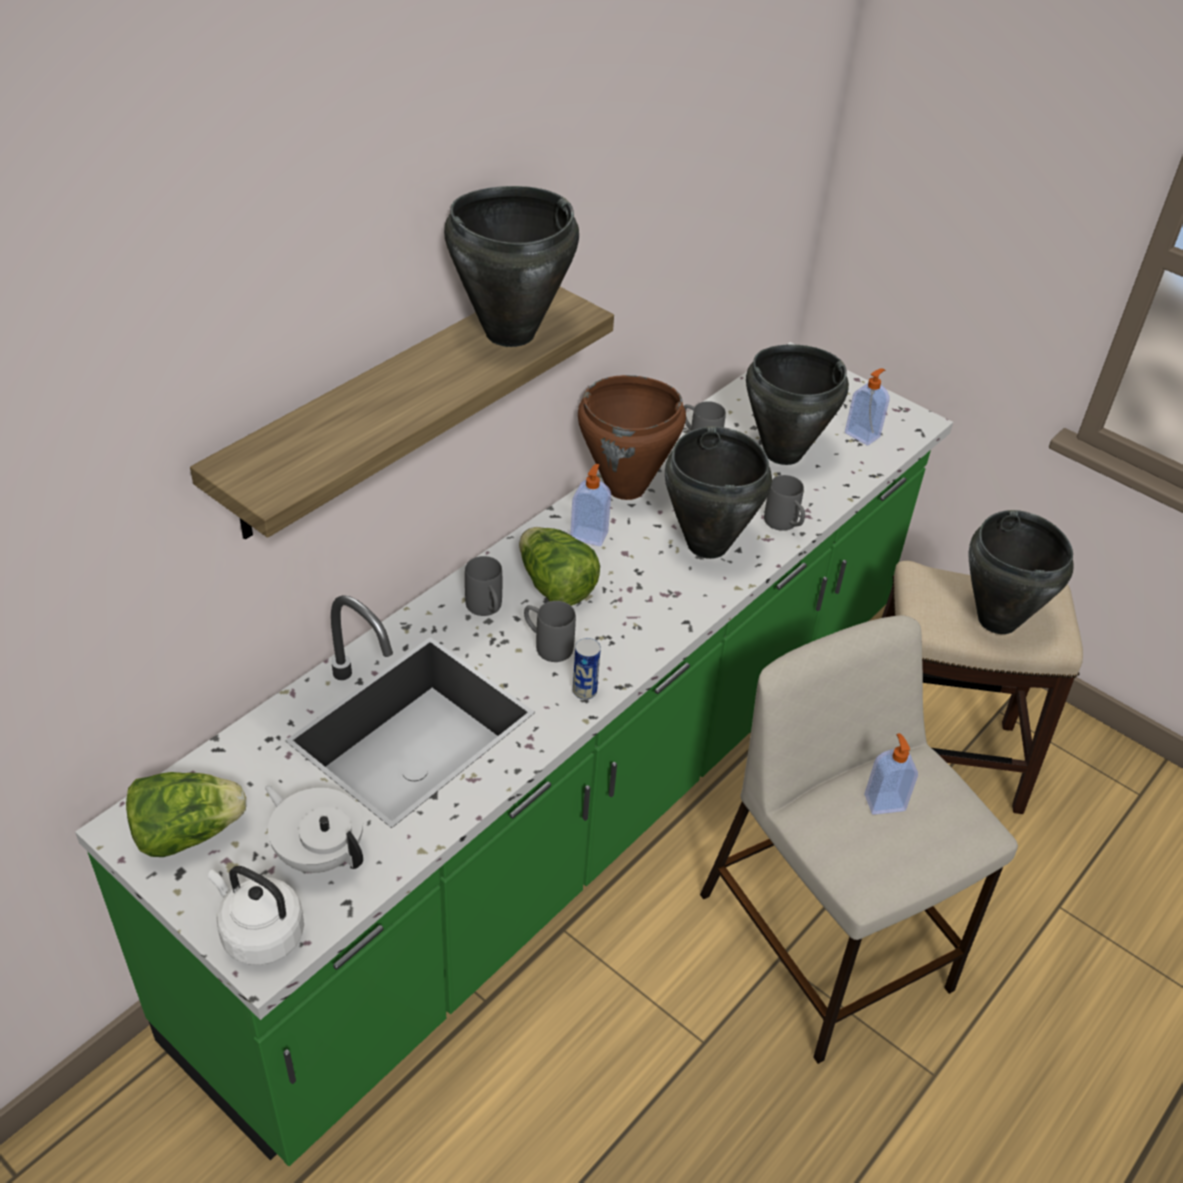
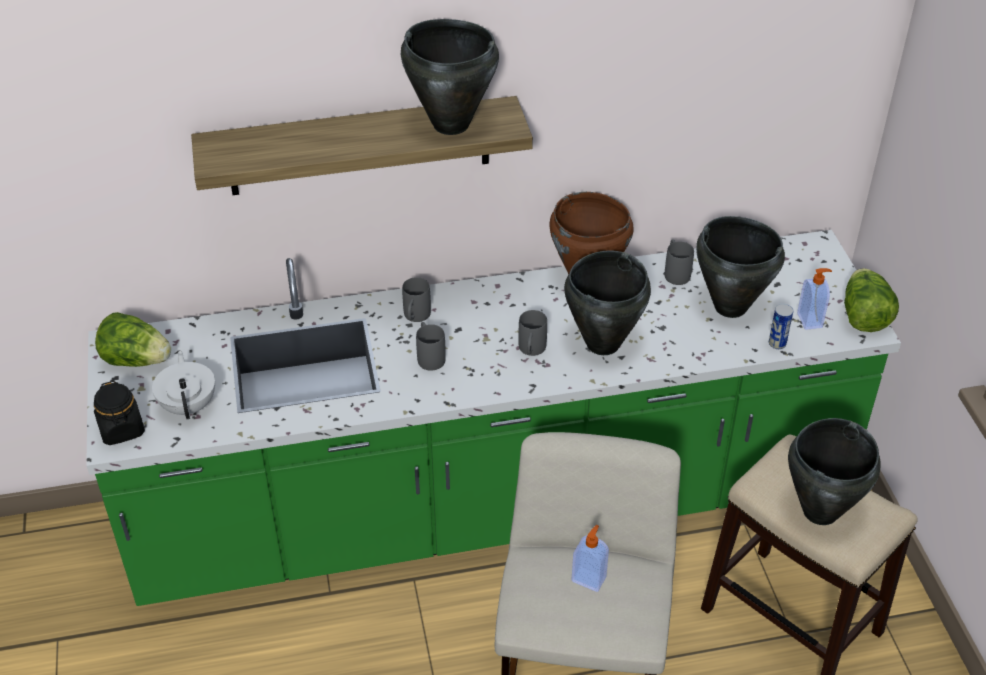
camera: 40 degrees right, 0 degrees up
white kettle [208,866,304,965] -> black jar [94,381,145,445]
lettuce [519,527,600,606] -> lettuce moved to [844,268,899,332]
soap dispenser [570,464,611,546] -> none
can [573,638,601,700] -> can moved to [769,304,793,349]
grey mug [764,475,805,531] -> grey mug moved to [518,310,547,356]

